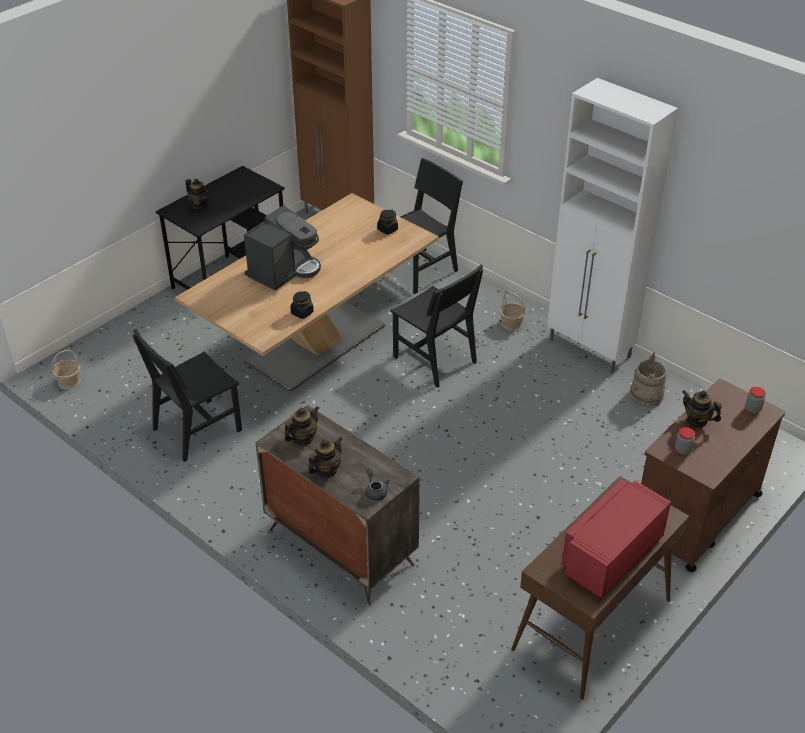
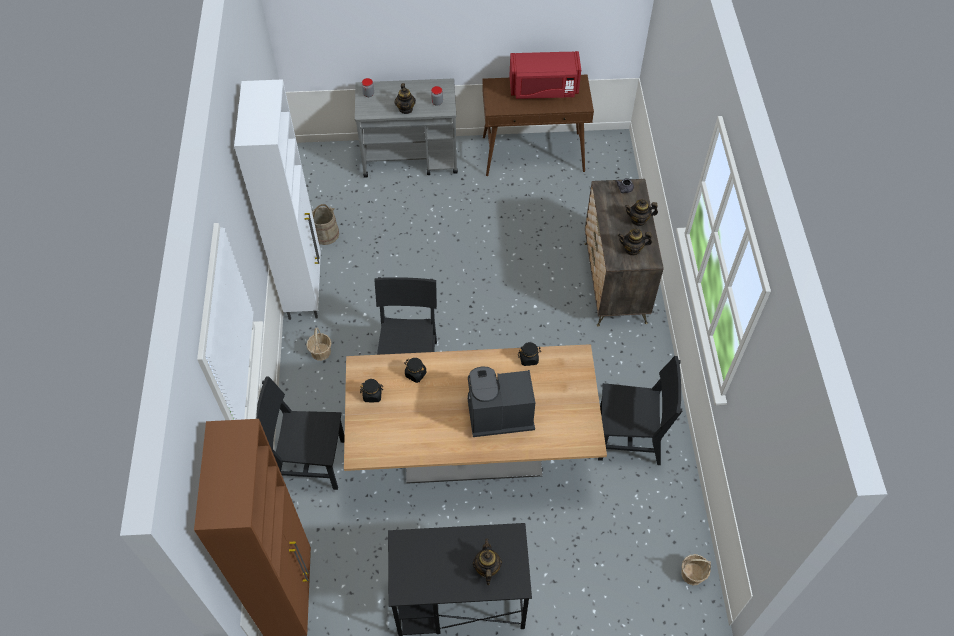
camera: 135 degrees left, 15 degrees up
brown cart [641,379,785,572] -> grey cart [355,79,458,178]
none -> black jar [404,358,427,383]

